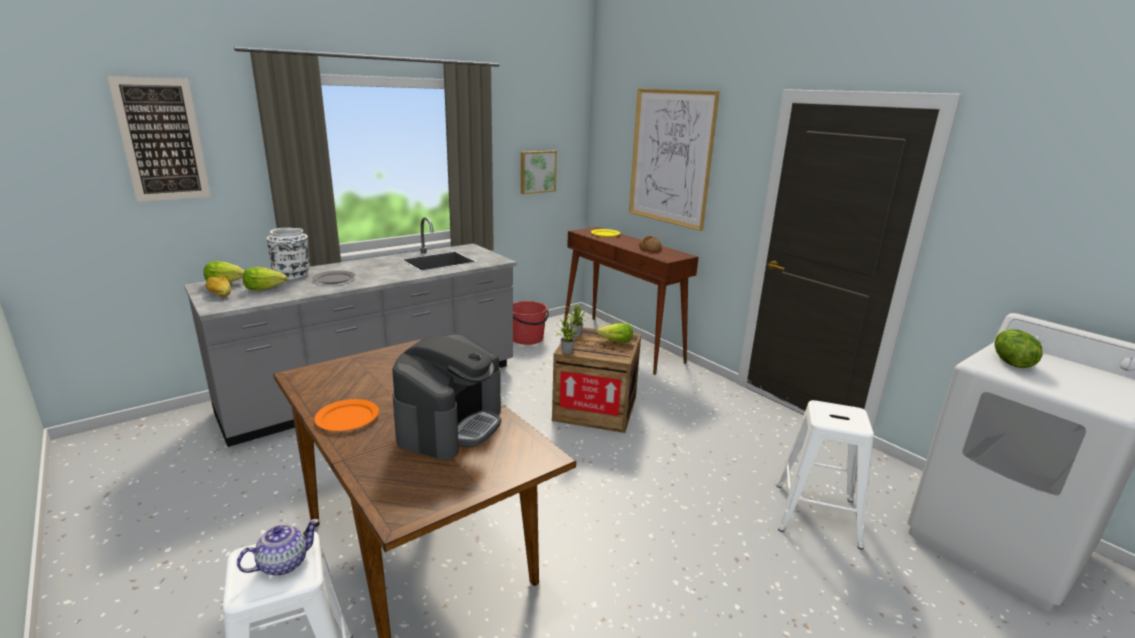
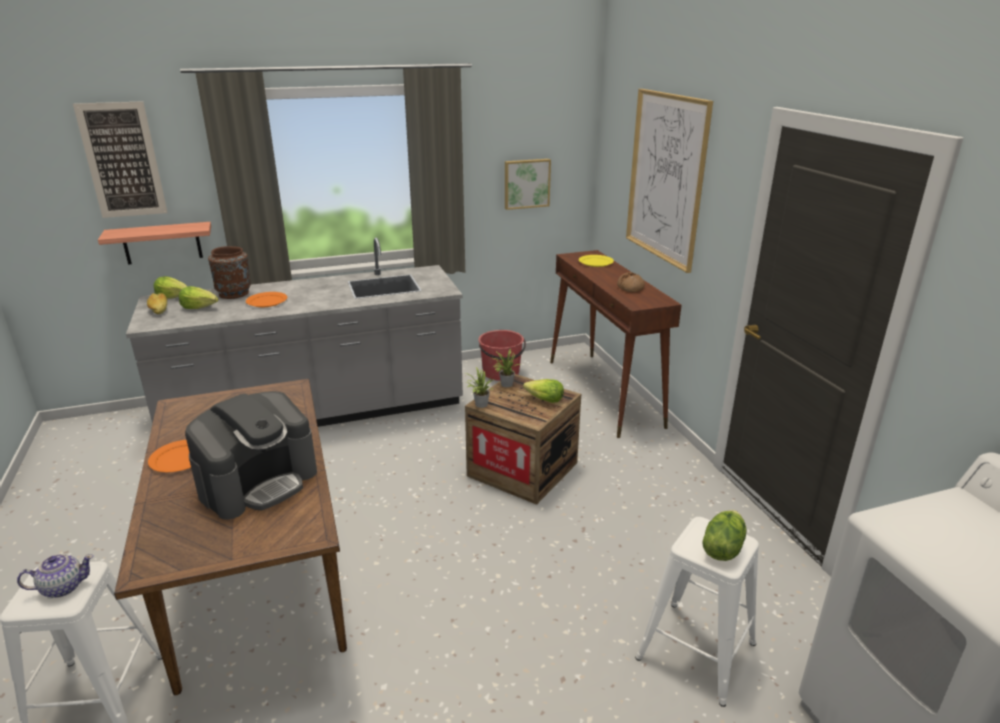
camera: 20 degrees right, 5 degrees up
white vase [266,228,310,280] -> brown vase [208,246,251,299]
grey plate [313,271,355,284] -> orange plate [246,292,287,307]
lettuce [994,329,1043,368] -> lettuce moved to [702,510,747,561]
none -> shelf [98,222,211,265]

